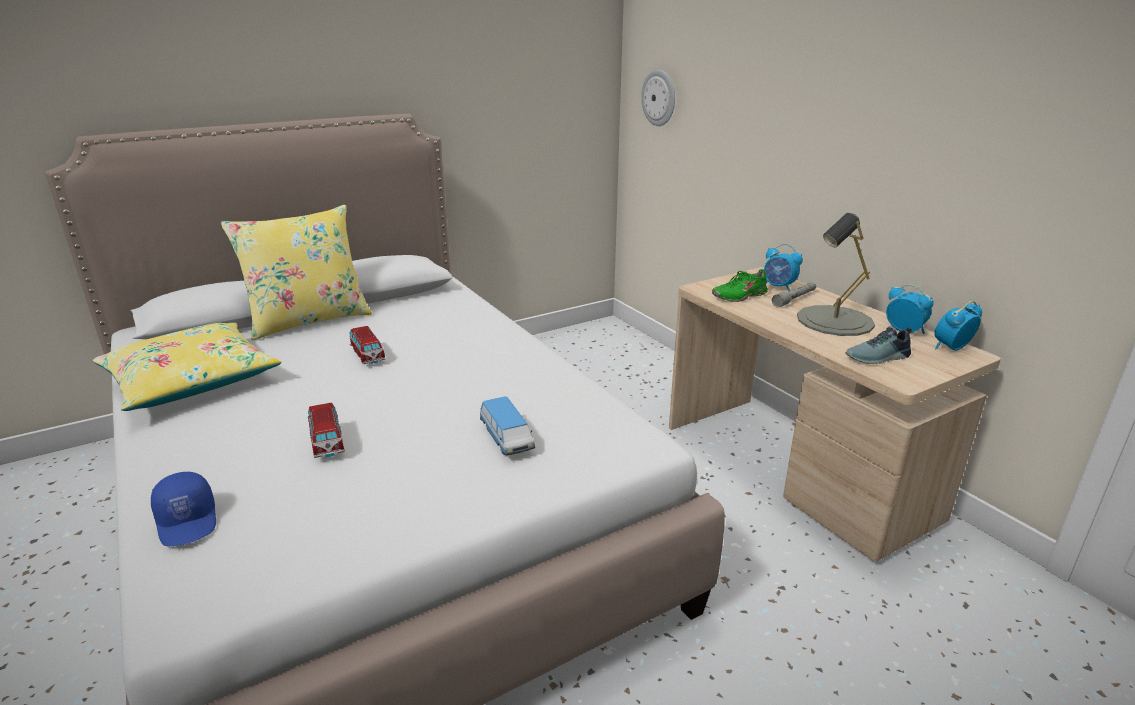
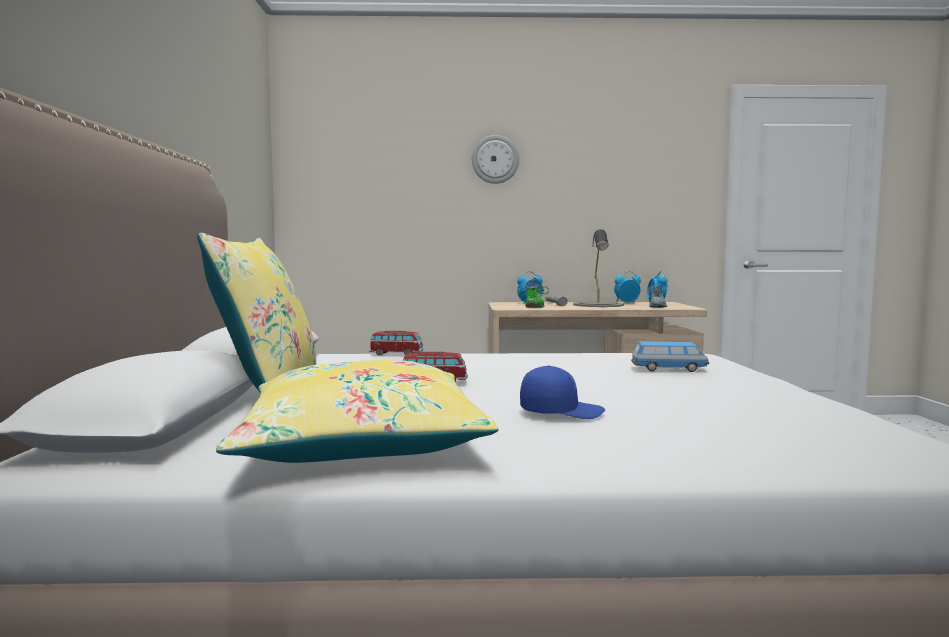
camera: 60 degrees left, 20 degrees down
blue cap [151,472,216,547] -> blue cap moved to [520,365,605,419]
toy car [308,403,345,458] -> toy car moved to [369,331,424,356]
wall clock [641,70,675,126] -> wall clock moved to [472,135,519,184]

